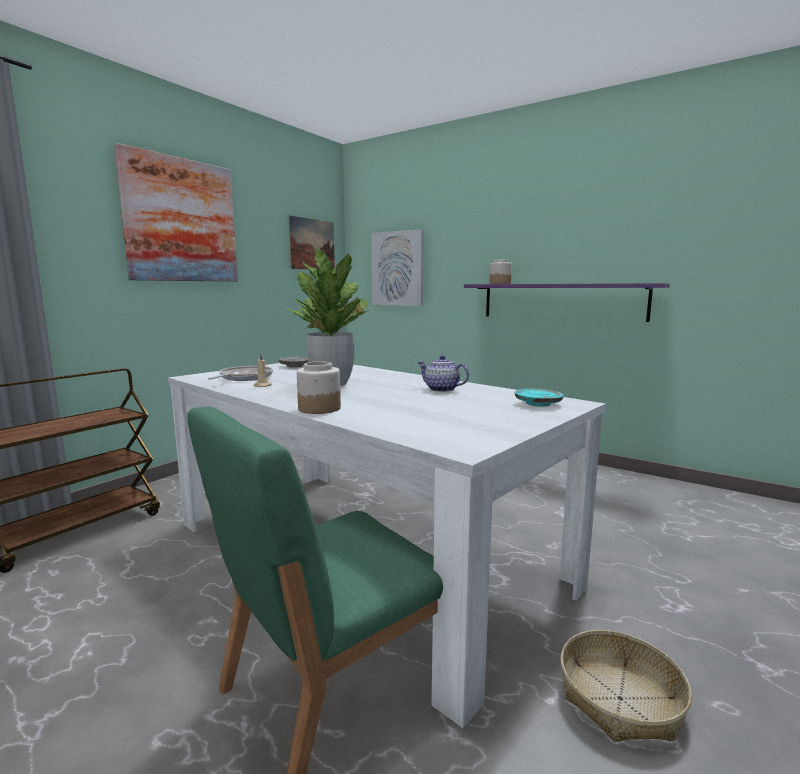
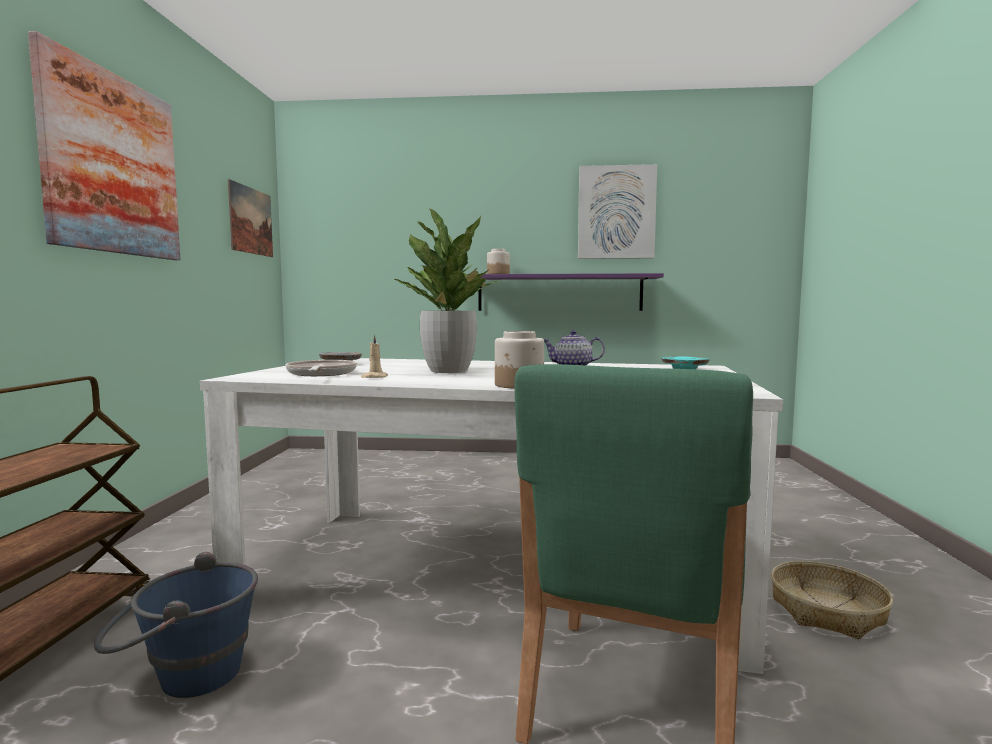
camera: 30 degrees left, 5 degrees down
picture [371,229,424,306] -> picture moved to [578,164,657,259]
none -> blue bucket [94,552,258,698]

